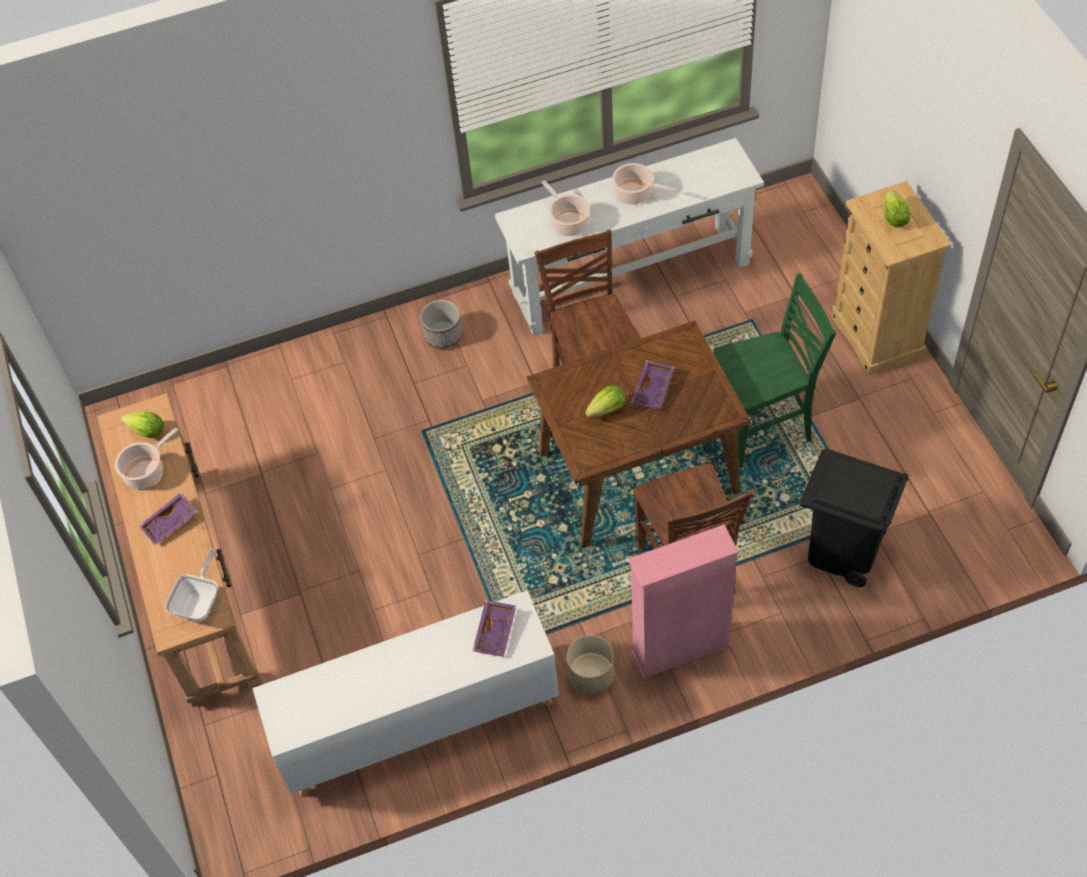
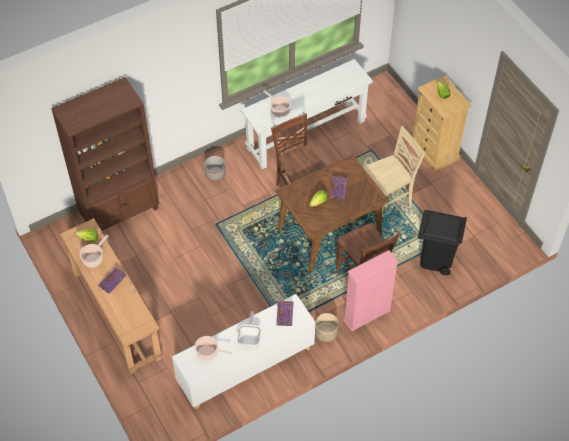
camera: 15 degrees left, 0 degrees up
frying pan [165,550,218,621] -> frying pan moved to [237,311,261,347]
cooking pot [612,163,675,204] -> cooking pot moved to [194,336,232,361]
green chair [713,273,836,468] -> beige chair [363,126,425,214]
none -> brown bookcase [51,77,159,231]

